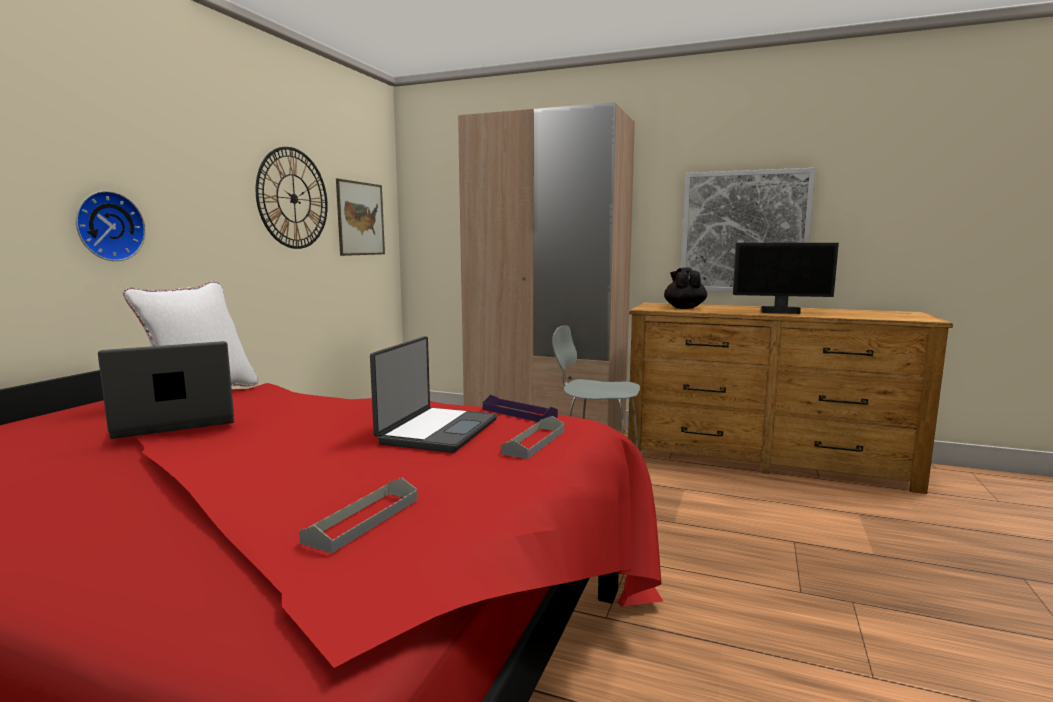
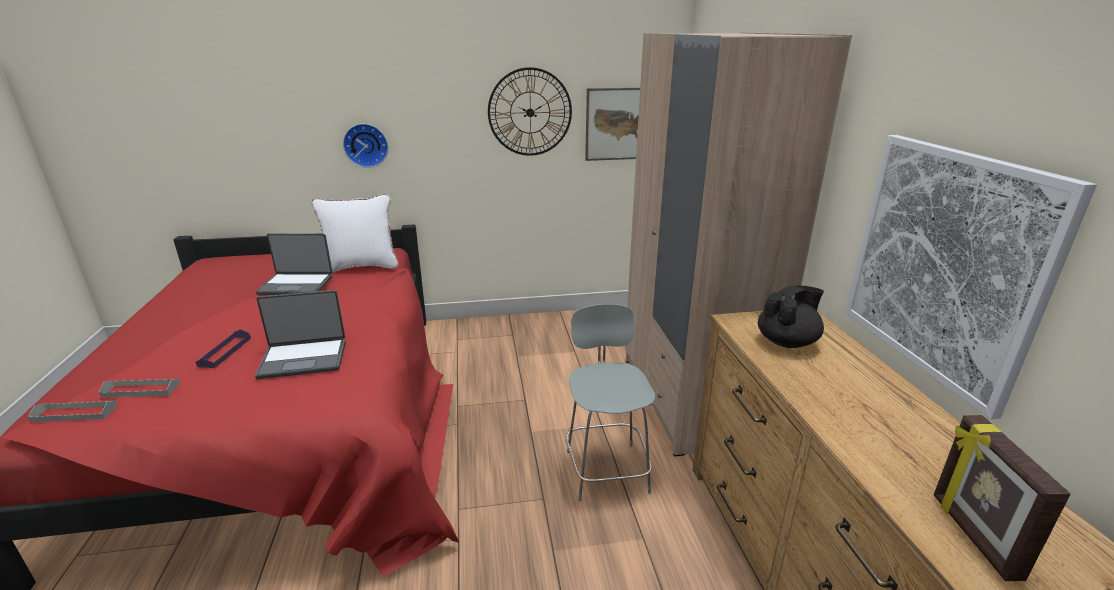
camera: 60 degrees right, 15 degrees up
laptop [98,341,234,439] -> laptop turned 150 degrees clockwise [256,233,333,295]
purple tray [483,395,558,422] -> purple tray moved to [196,329,251,368]
grey tray [501,416,564,459] -> grey tray moved to [28,400,118,422]
monitor [733,243,839,314] -> none
none -> picture frame [934,415,1071,581]

